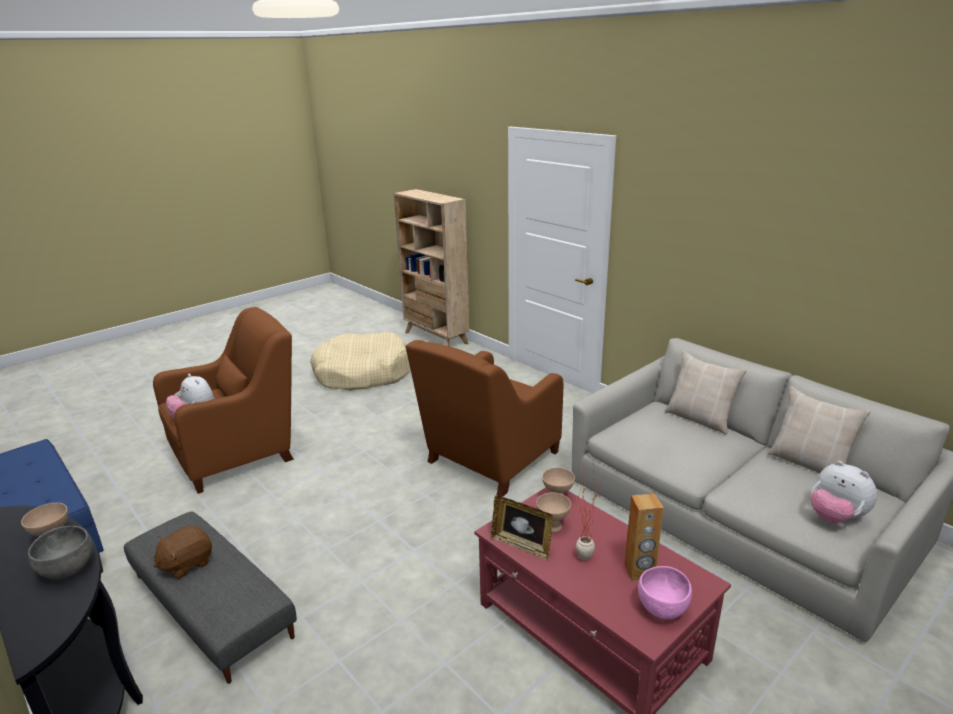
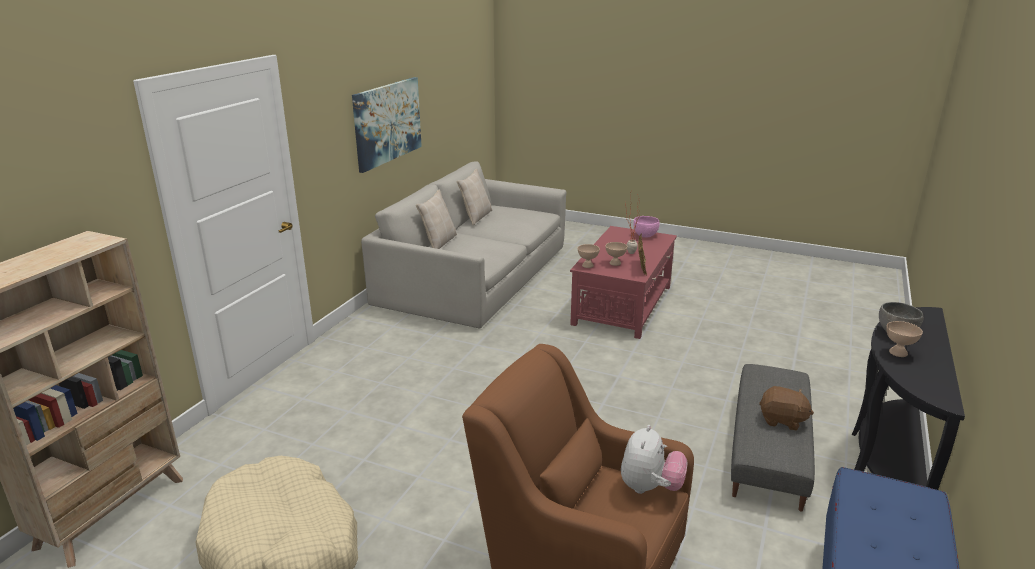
camera: 115 degrees left, 0 degrees up
brown armchair [406,340,563,497] -> none
brown speaker [625,493,664,581] -> none
plush toy [811,461,877,523] -> none
none -> picture [352,77,422,173]

